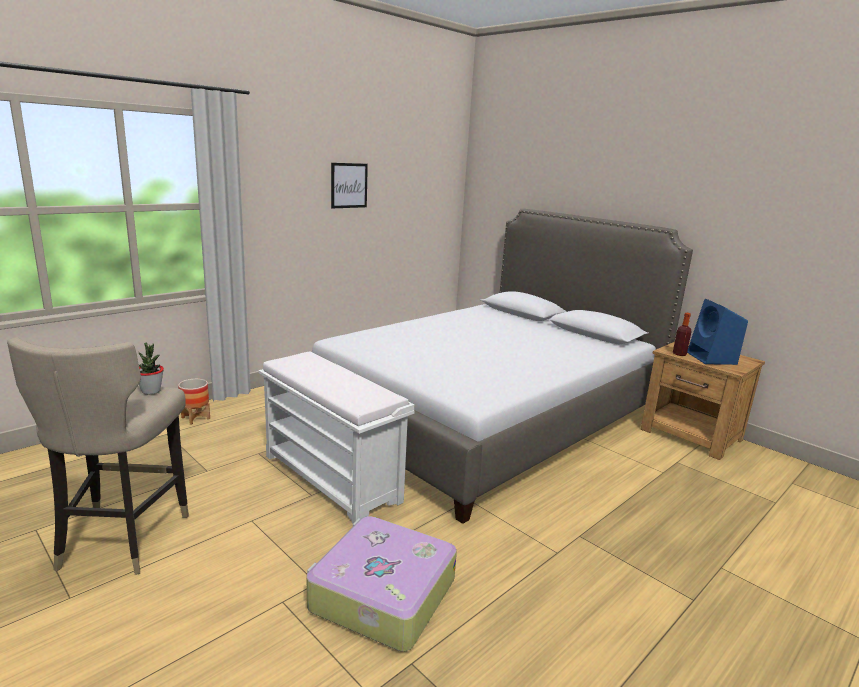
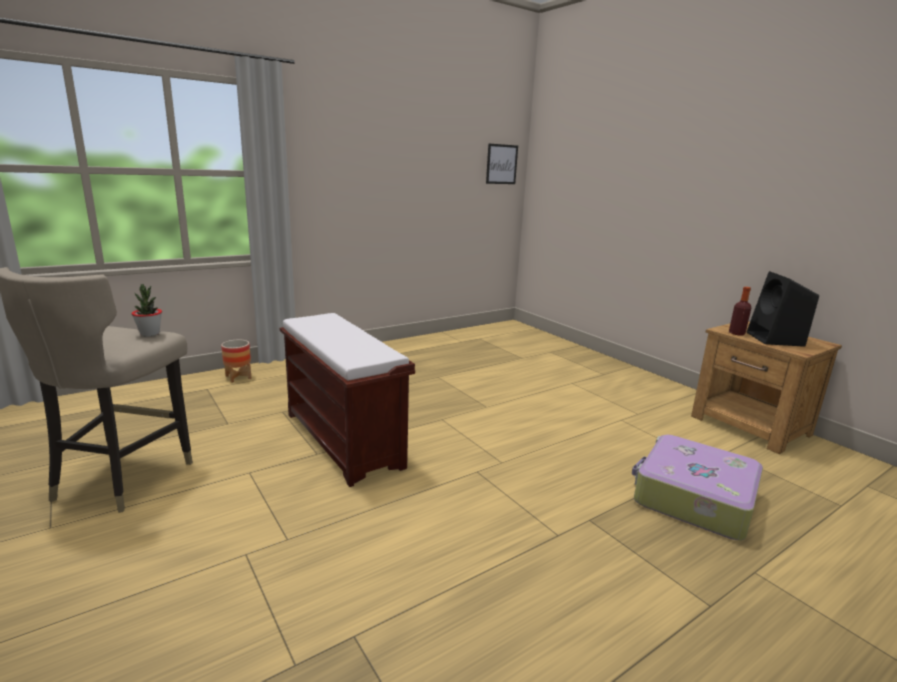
camera: 10 degrees right, 0 degrees up
white bench [259,351,415,524] -> brown bench [280,313,415,487]
suitcase [307,516,457,652] -> suitcase moved to [632,435,763,540]
bed [312,209,693,524] -> none
picture [331,163,368,208] -> picture moved to [486,144,518,184]
blue speaker [687,299,748,365] -> black speaker [747,271,819,347]

